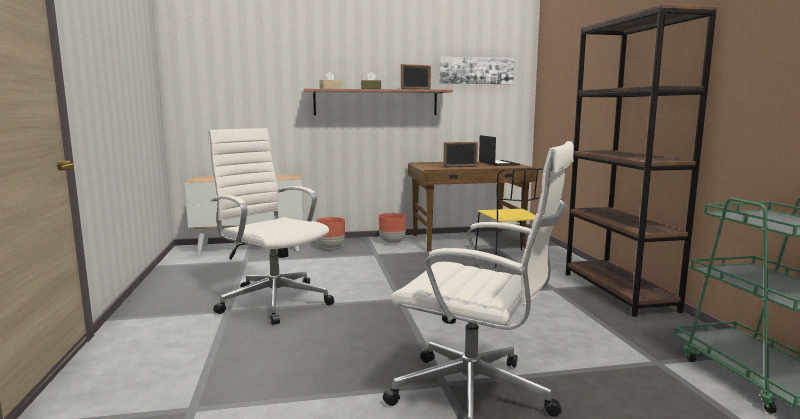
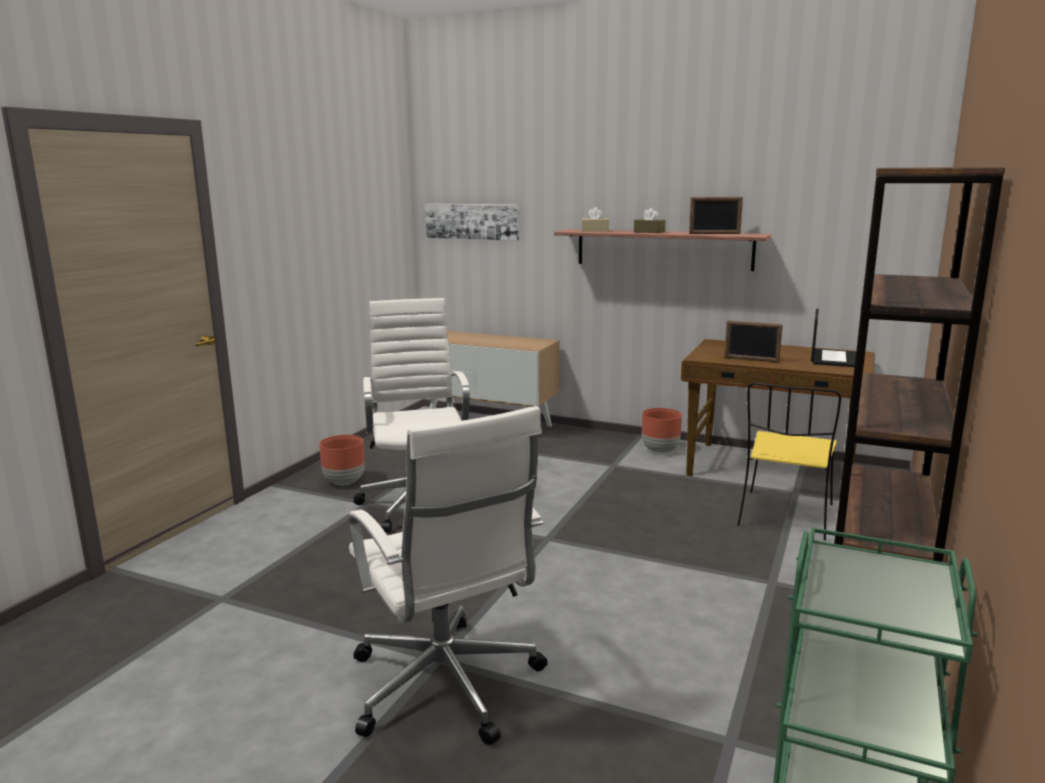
camera: 35 degrees right, 5 degrees up
brown planter [316,217,345,249] -> brown planter moved to [319,435,365,485]
picture [439,57,514,84] -> picture moved to [425,204,519,241]

